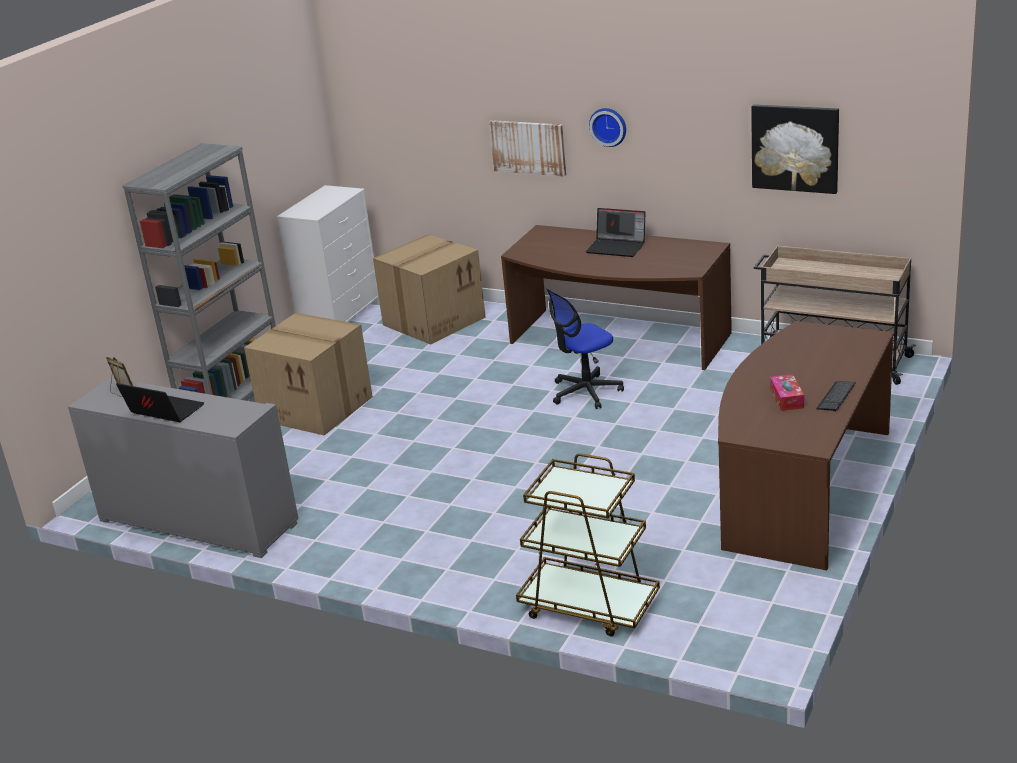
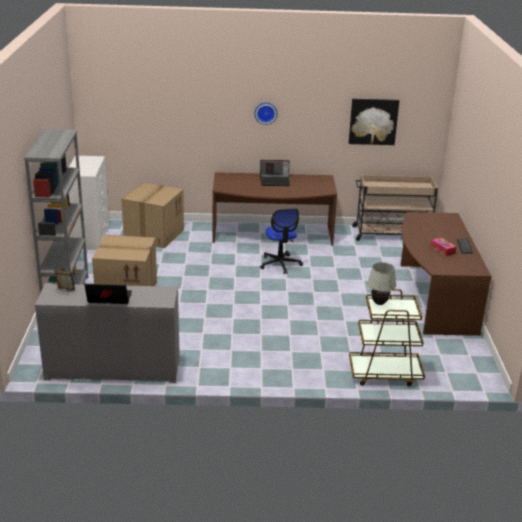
camera: 30 degrees left, 0 degrees up
picture [489,120,566,177] -> none
office chair [547,289,624,409] -> office chair turned 45 degrees counterclockwise [260,209,303,274]
none -> white table lamp [367,262,396,305]

